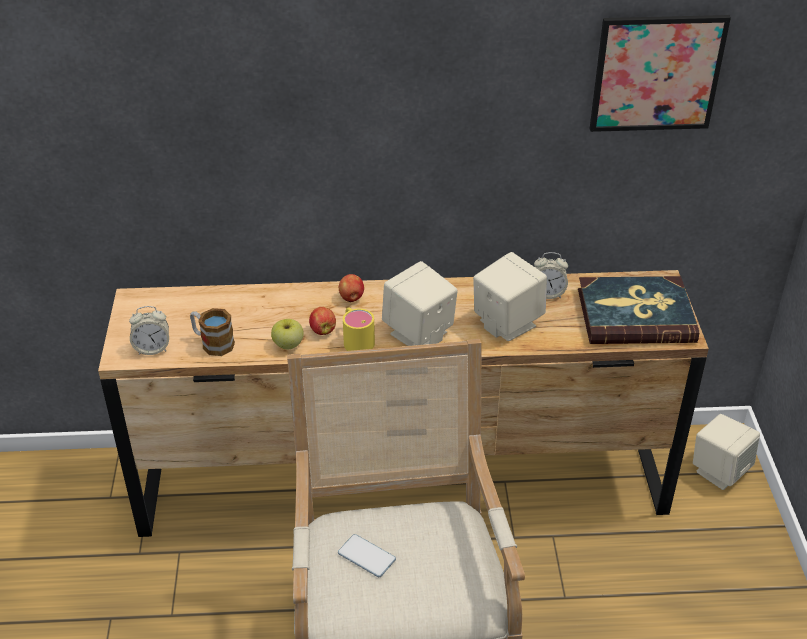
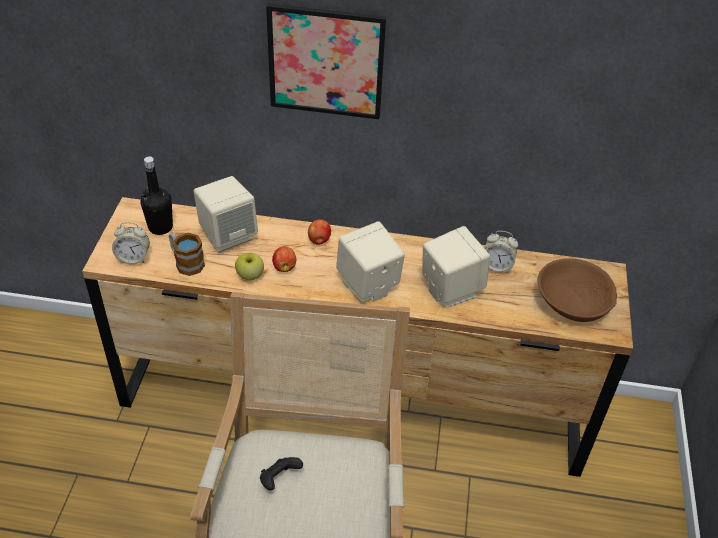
camera: 10 degrees right, 5 degrees up
phone [338,534,396,577] -> black game controller [260,457,303,490]
yellow mug [343,307,375,351] -> none
book [578,276,699,344] -> brown bowl [537,258,617,322]
picture [590,15,731,132] -> picture moved to [266,3,386,119]
beige speaker [693,414,760,490] -> beige speaker moved to [194,176,258,253]
none -> black bottle [140,156,173,235]

